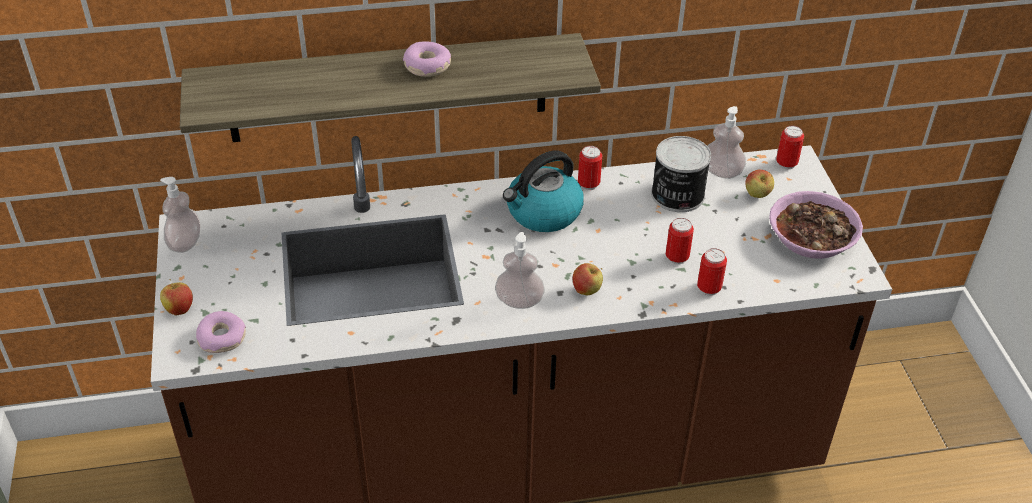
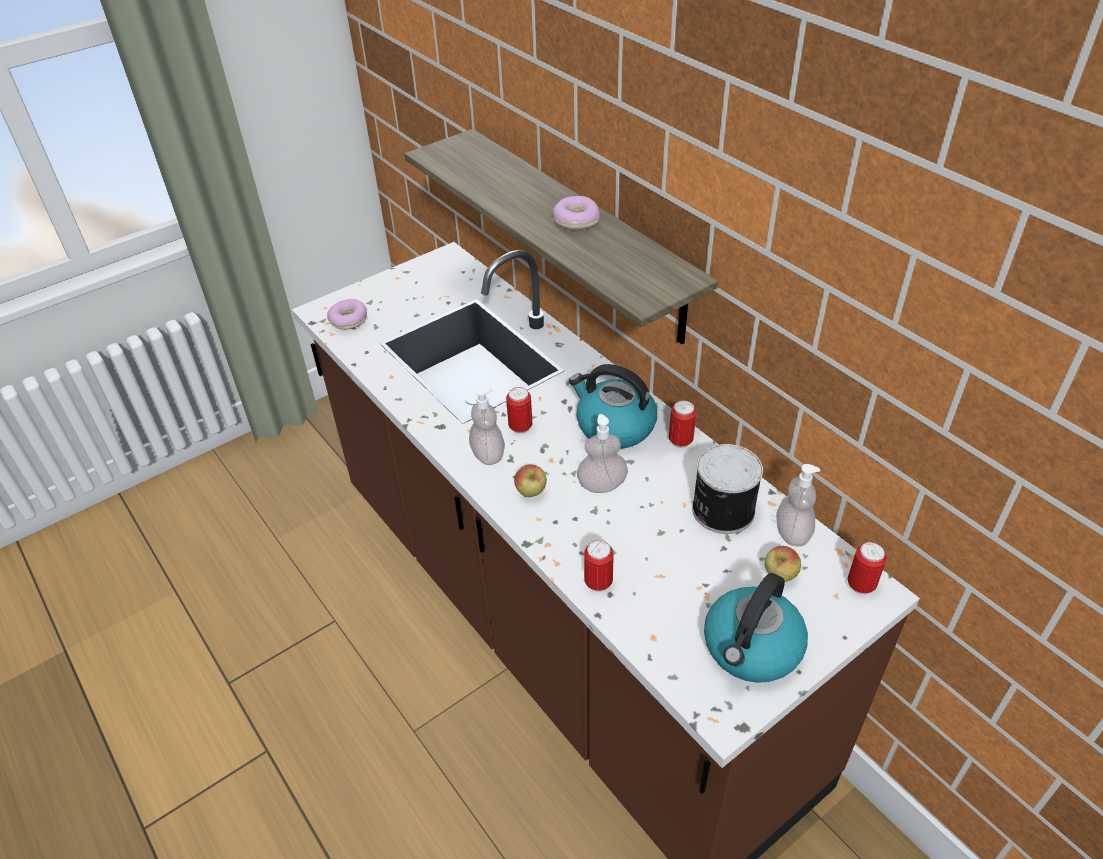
camera: 65 degrees right, 0 degrees up
soap dispenser [160,177,201,253] -> soap dispenser moved to [577,414,628,493]
apple [160,279,193,316] -> none
can [666,218,694,264] -> can moved to [506,387,532,434]
bowl [769,191,863,259] -> kettle [704,573,808,683]

